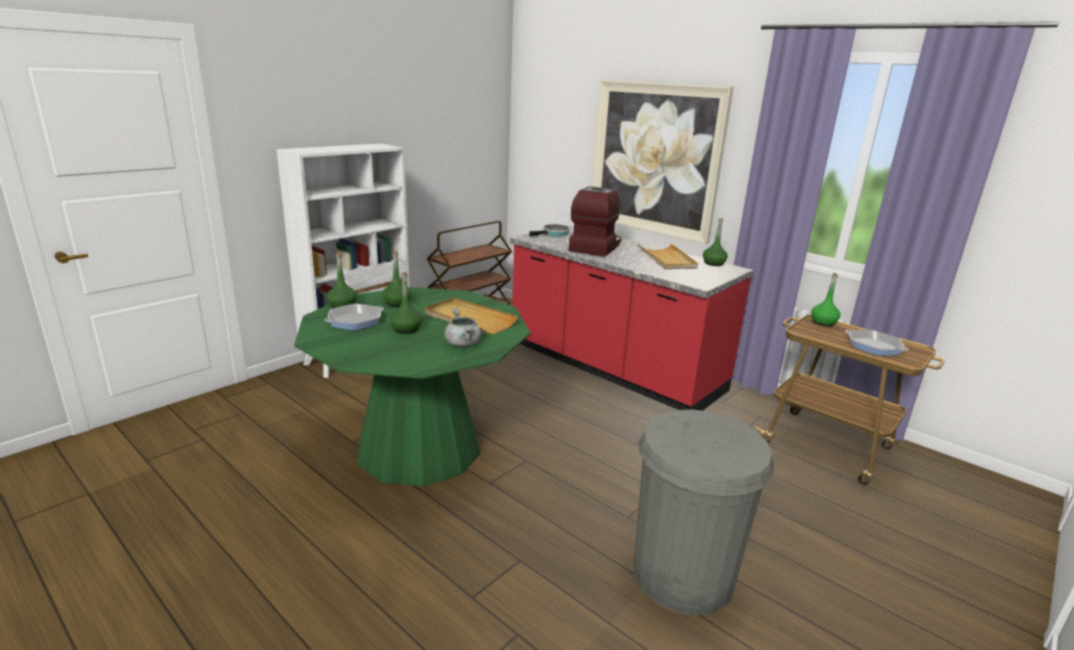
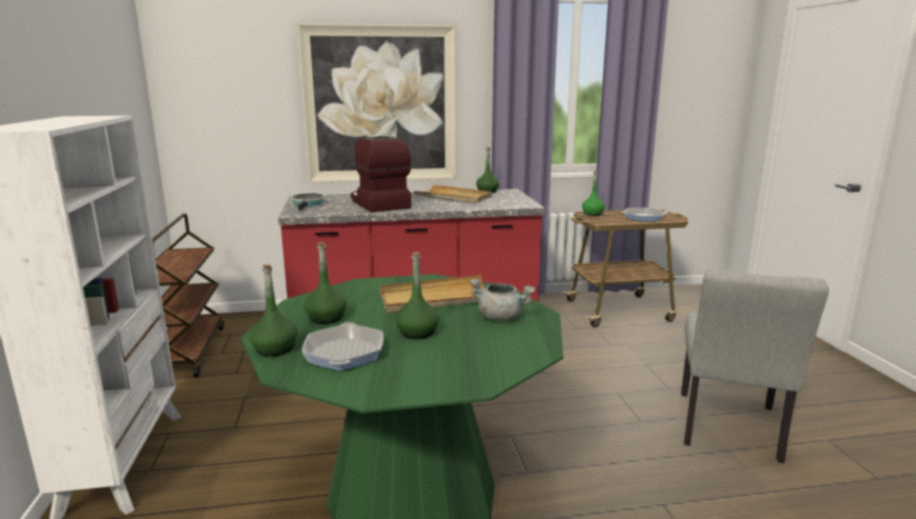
camera: 50 degrees left, 5 degrees down
grey trash can [634,410,774,616] -> grey chair [681,268,829,463]

